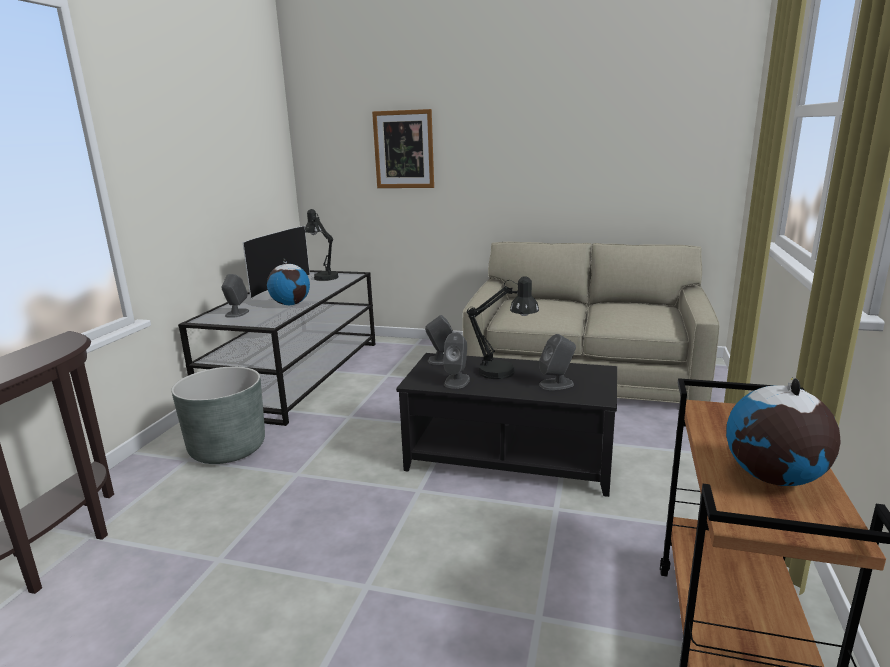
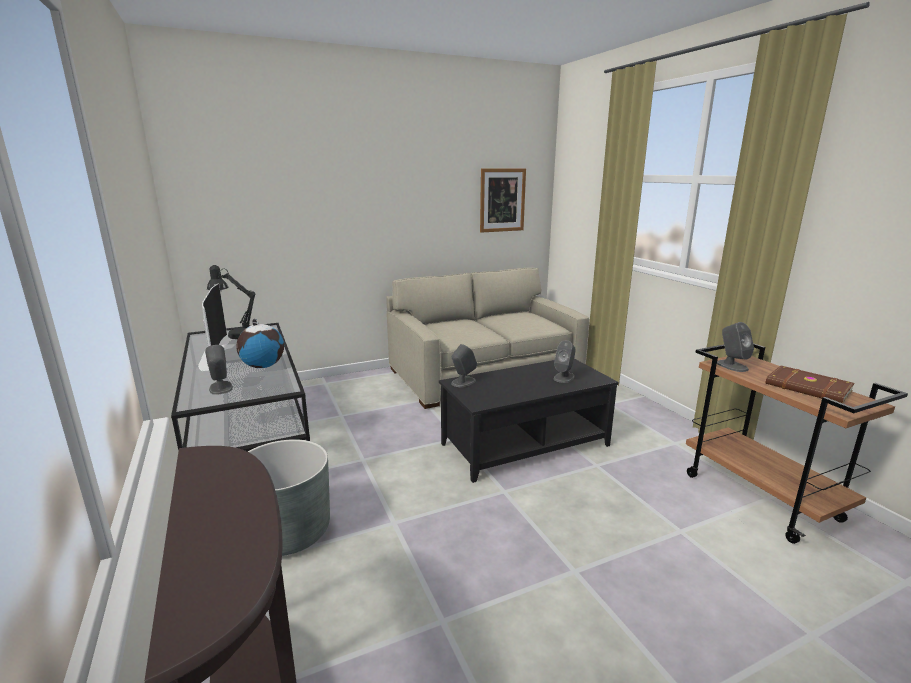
camera: 40 degrees left, 0 degrees up
picture [372,109,434,188] -> picture moved to [480,168,526,233]
grey speaker [443,332,470,389] -> grey speaker moved to [717,322,754,372]
black table lamp [467,276,539,379] -> none
globe [726,377,841,486] -> brown book [765,365,855,403]

